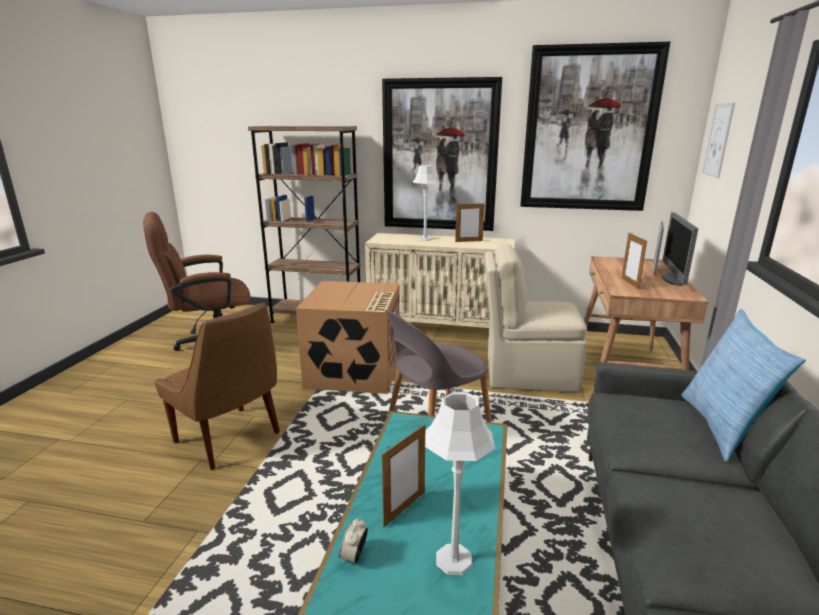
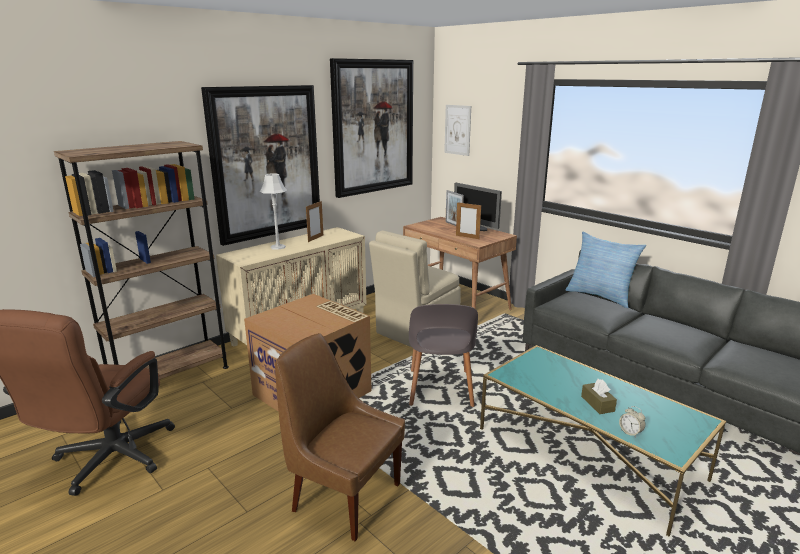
camera: 55 degrees left, 0 degrees up
brown chair [154,302,280,470] -> brown chair turned 135 degrees counterclockwise [275,333,405,541]
picture frame [382,424,425,527] -> brown tissue box [581,379,617,414]
grey table lamp [425,392,495,575] -> none

